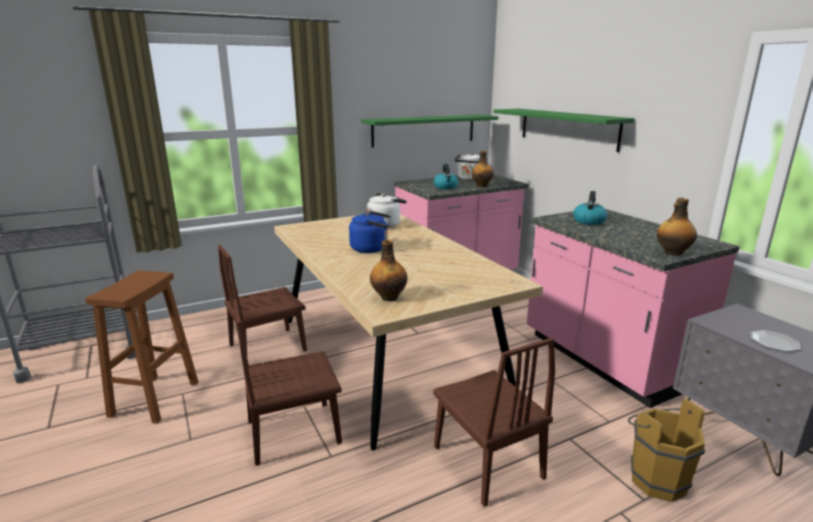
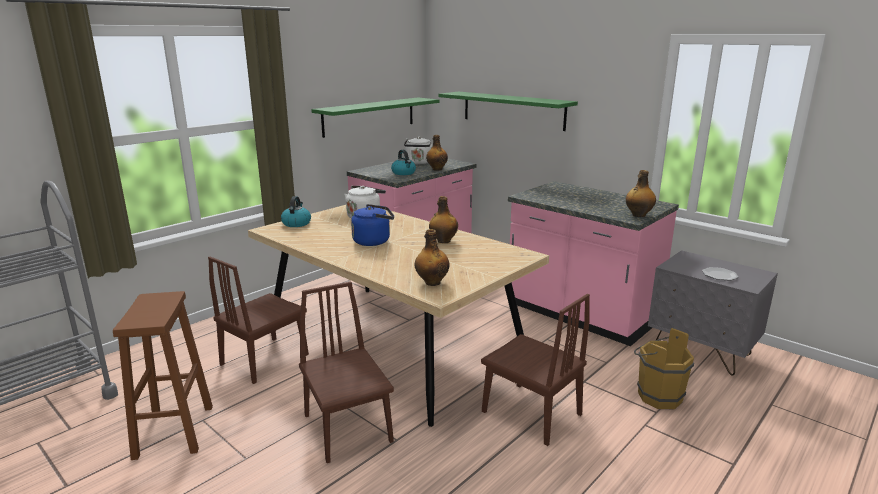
camera: 20 degrees left, 0 degrees up
brown chair [233,299,342,466] -> brown chair turned 105 degrees clockwise [299,282,394,463]
kettle [573,191,607,225] -> kettle moved to [281,196,311,227]
none -> bottle [429,196,458,243]

